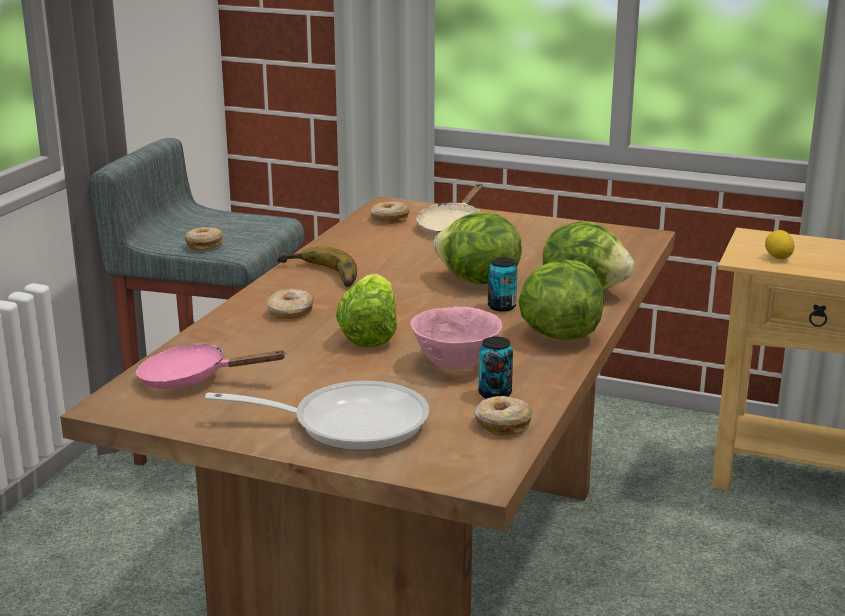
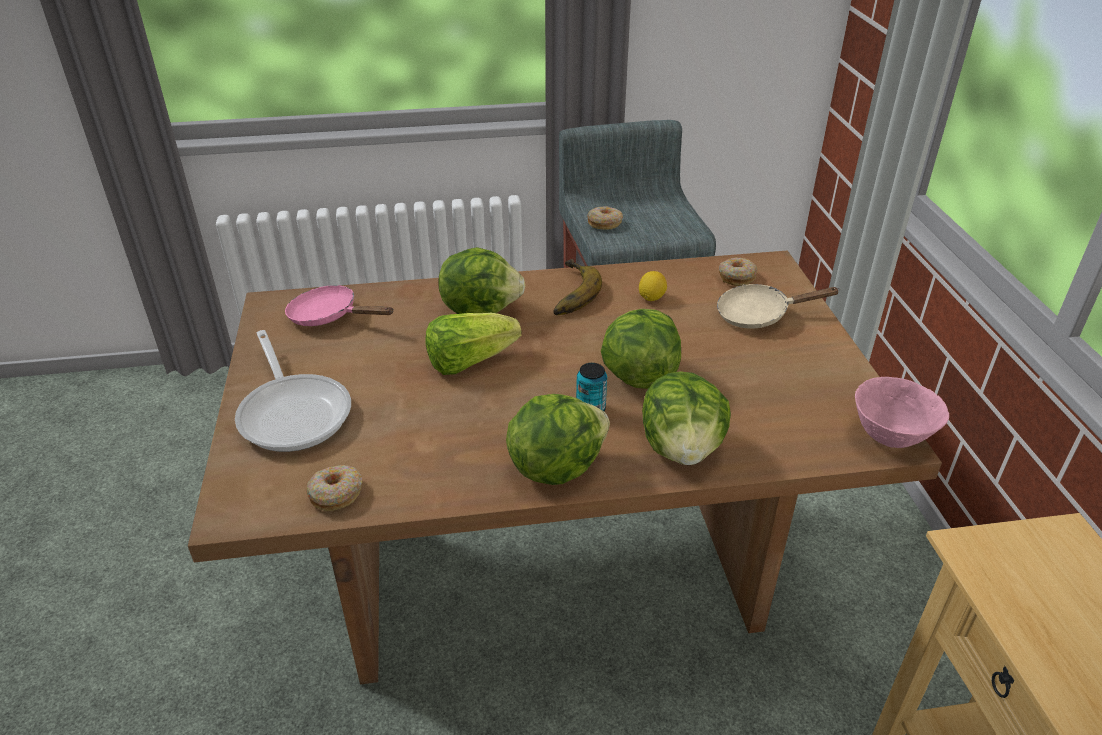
camera: 60 degrees right, 15 degrees up
pink frying pan [136,343,287,389] -> pink frying pan turned 45 degrees counterclockwise [285,285,394,326]
donut [266,288,314,319] -> lettuce [439,247,525,314]
pink bowl [410,306,502,370] -> pink bowl moved to [855,377,949,448]
can [478,337,513,399] -> none
lemon [765,230,794,259] -> lemon moved to [639,271,667,301]

